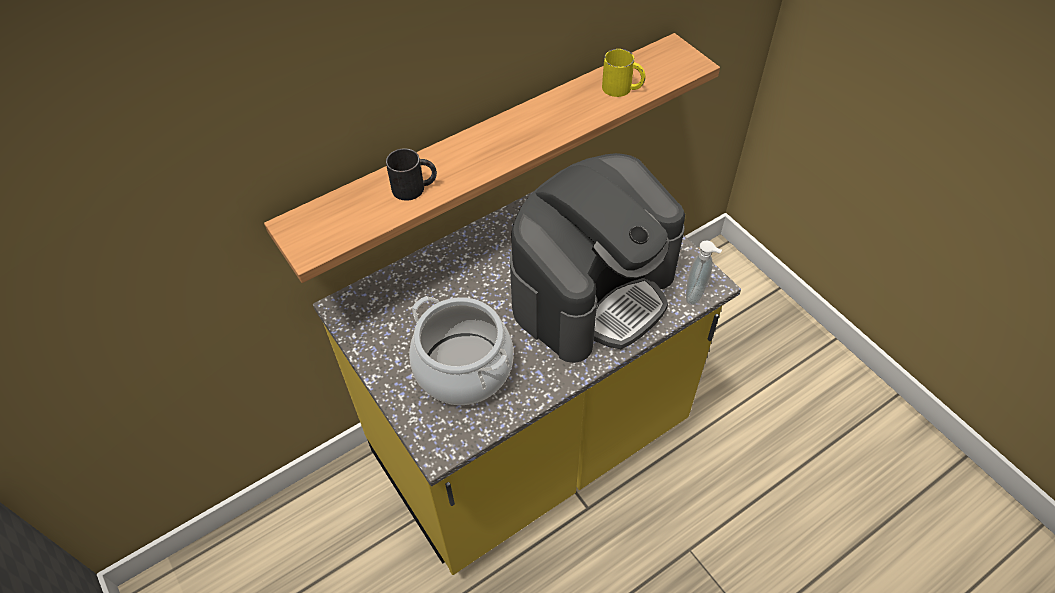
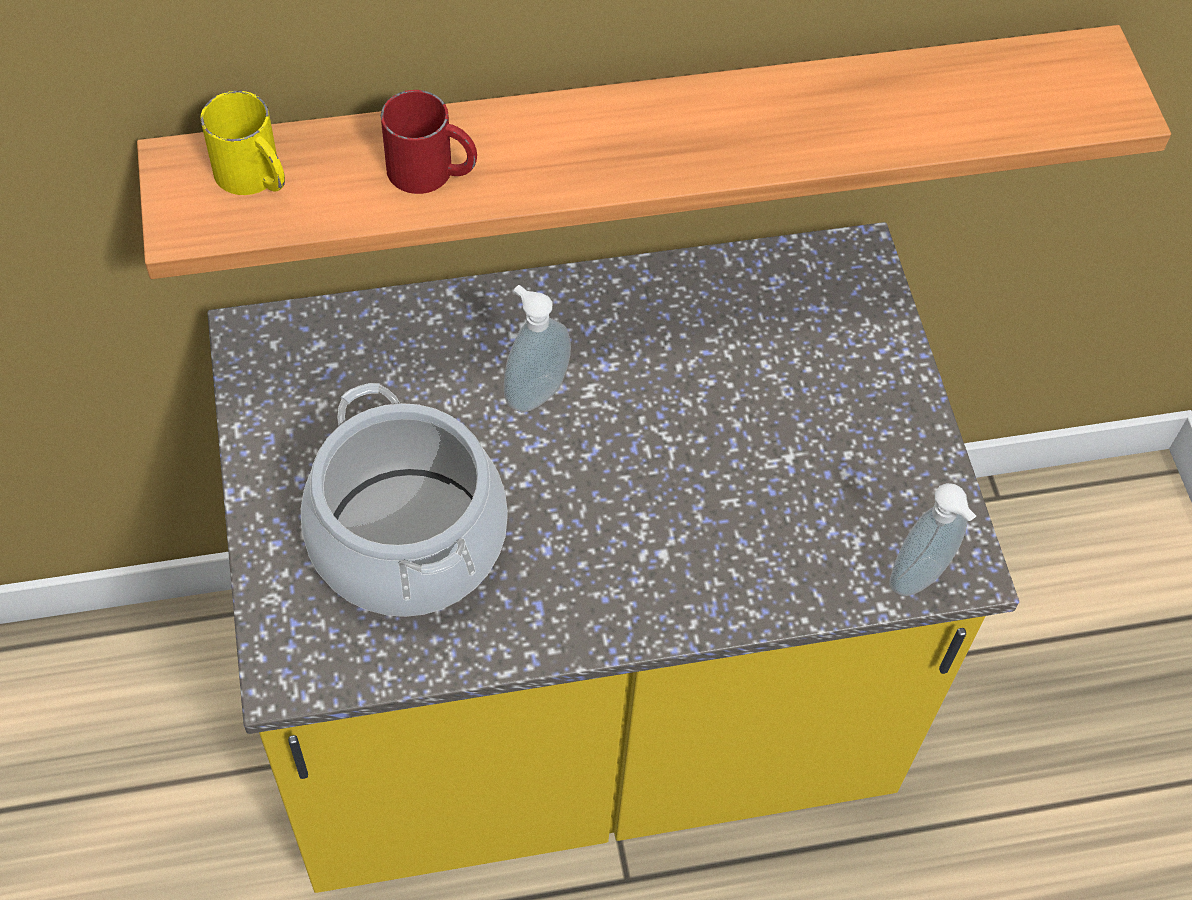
camera: 20 degrees right, 5 degrees up
black mug [386,148,437,201] -> red mug [381,90,477,194]
coffee machine [510,153,685,363] -> none
yellow mug [602,49,646,97] -> yellow mug moved to [200,91,285,195]
none -> soap dispenser [504,285,571,412]

